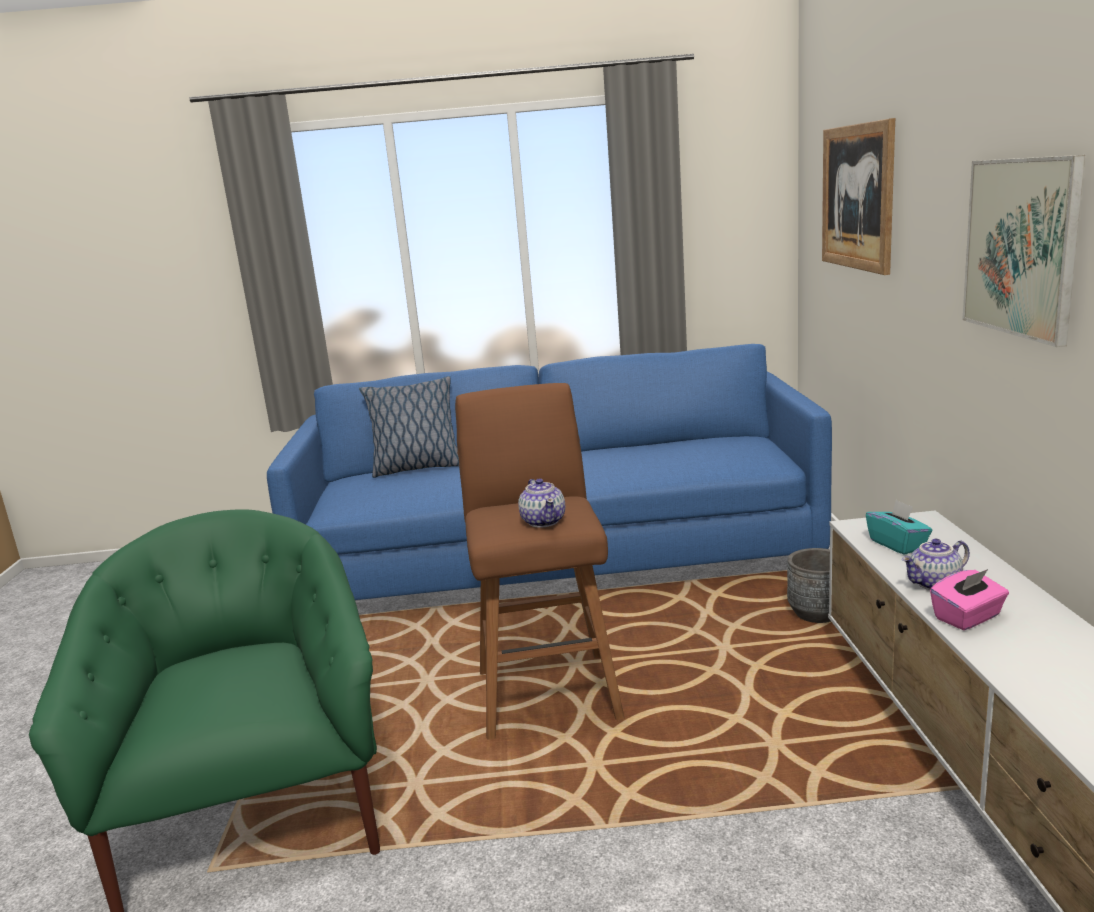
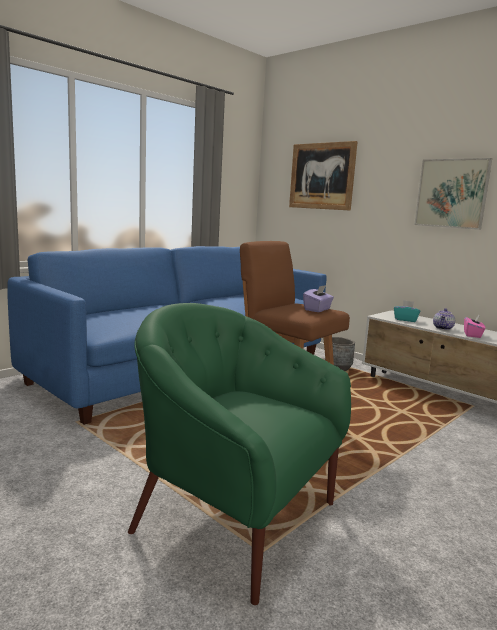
camera: 45 degrees left, 5 degrees down
pillow [359,376,459,478] -> none
teapot [518,478,565,528] -> purple tissue box [303,285,334,312]

